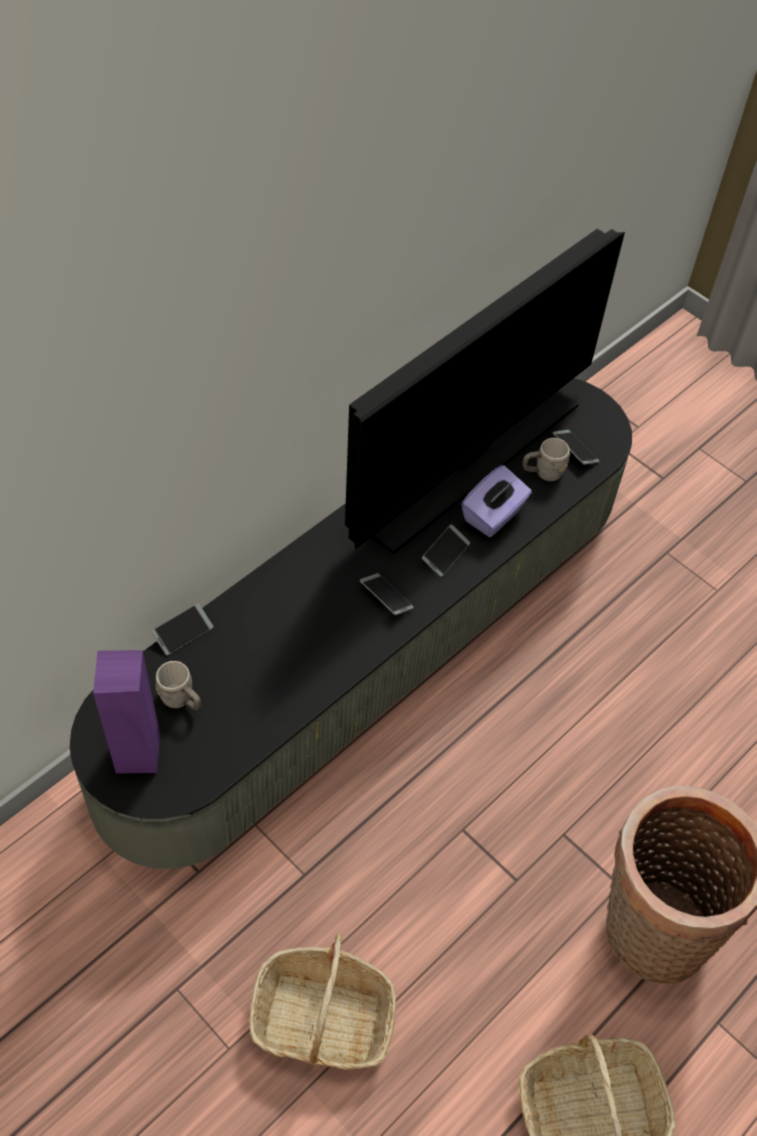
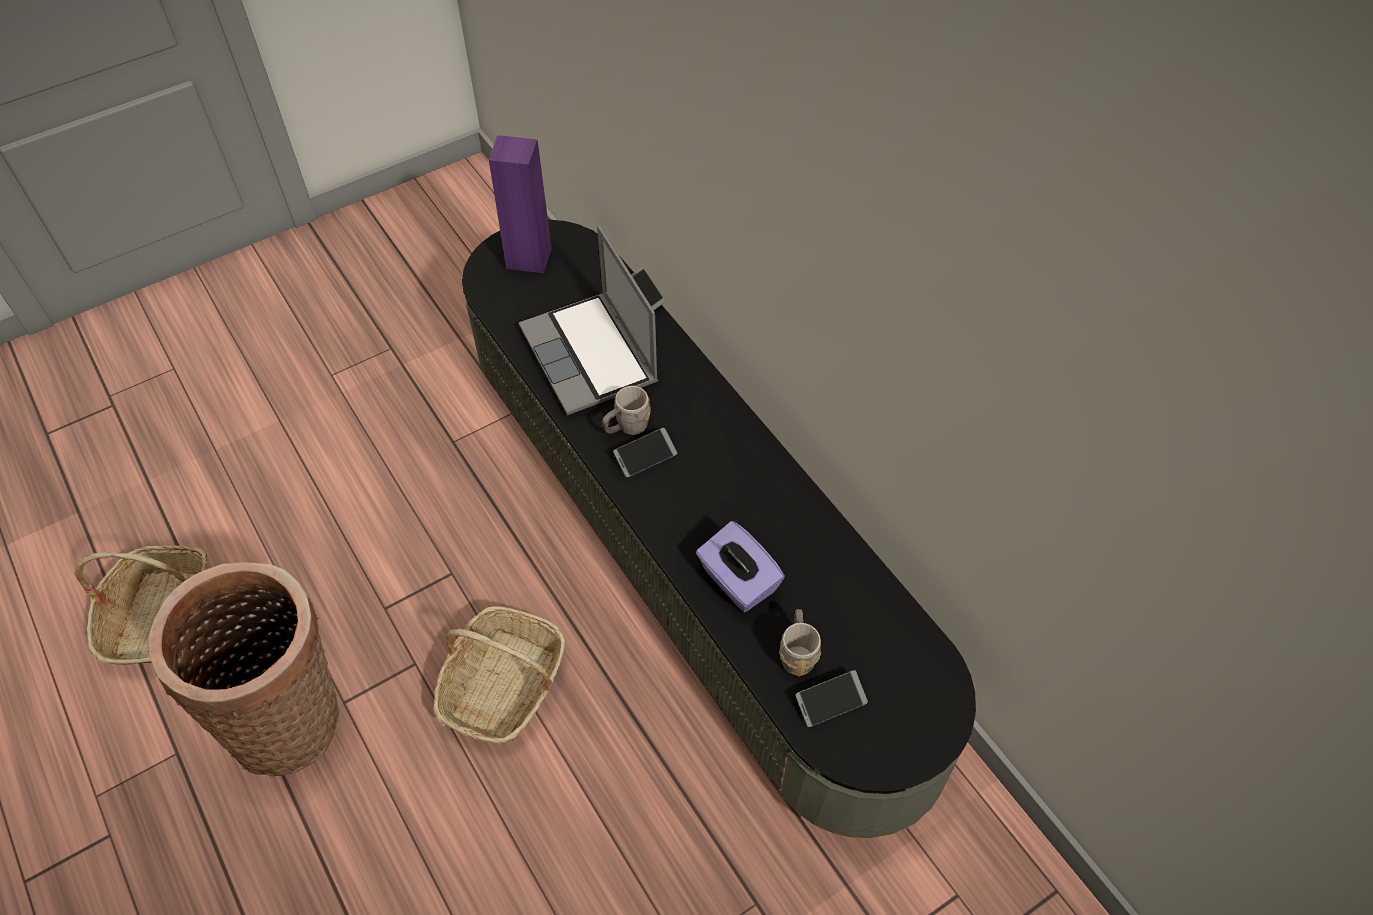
camera: 105 degrees right, 0 degrees up
grey mug [156,661,201,710] -> grey mug moved to [602,386,651,435]
basket [249,933,396,1070] -> basket moved to [433,606,566,744]
television [345,229,625,554] -> none
phone [422,524,470,577] -> none
none -> laptop [519,225,658,415]

